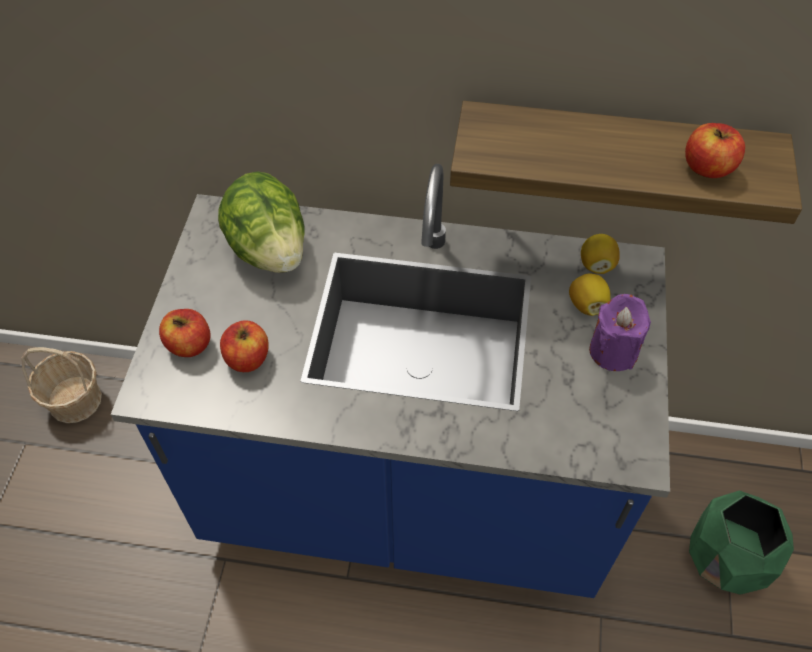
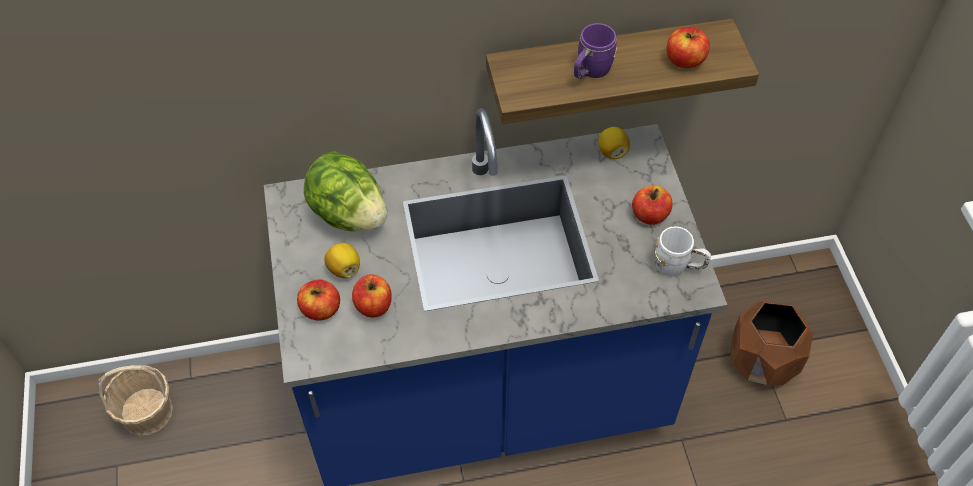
camera: 20 degrees left, 0 degrees up
lemon [569,273,611,316] -> lemon moved to [325,243,360,278]
purple candle [589,294,651,371] -> apple [632,186,673,225]
green planter [689,491,794,595] -> brown planter [730,301,813,385]
none -> purple mug [574,23,617,79]
none -> white mug [654,226,711,276]

